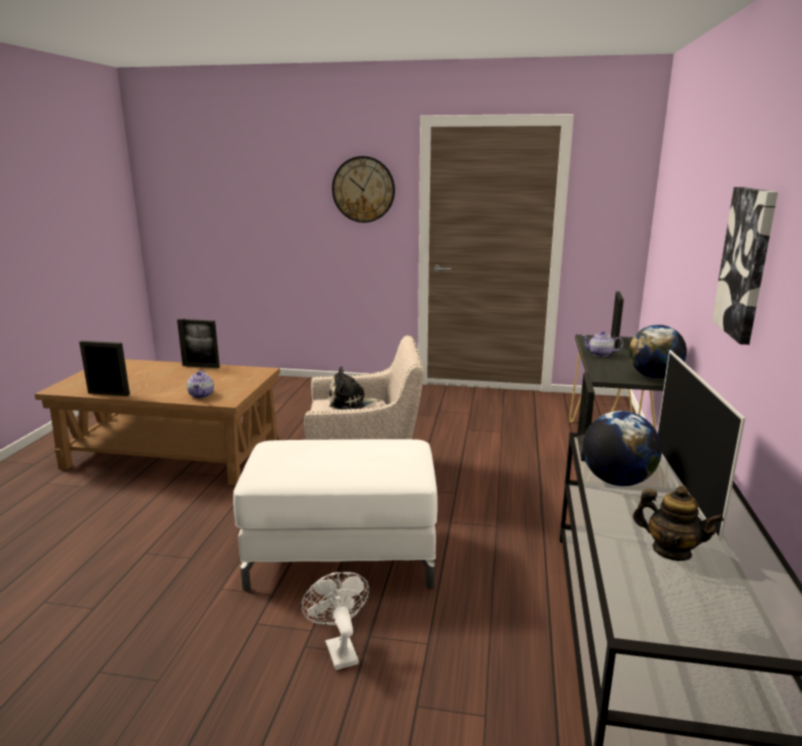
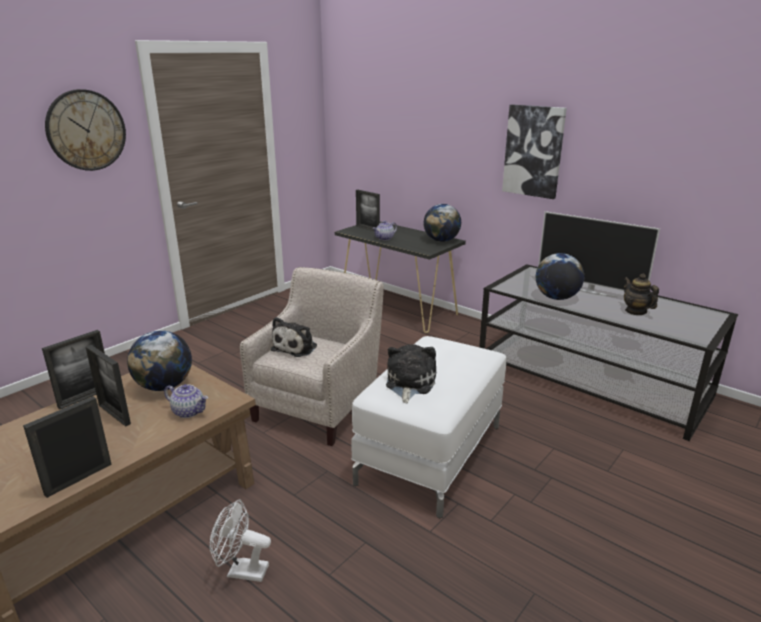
camera: 60 degrees left, 5 degrees up
white fan [301,572,369,670] -> white fan moved to [210,500,271,582]
picture frame [577,372,595,461] -> picture frame moved to [86,345,131,427]
teapot [633,485,724,561] -> teapot turned 90 degrees counterclockwise [624,274,659,315]
none -> globe [127,330,192,391]
none -> plush toy [386,344,436,403]

